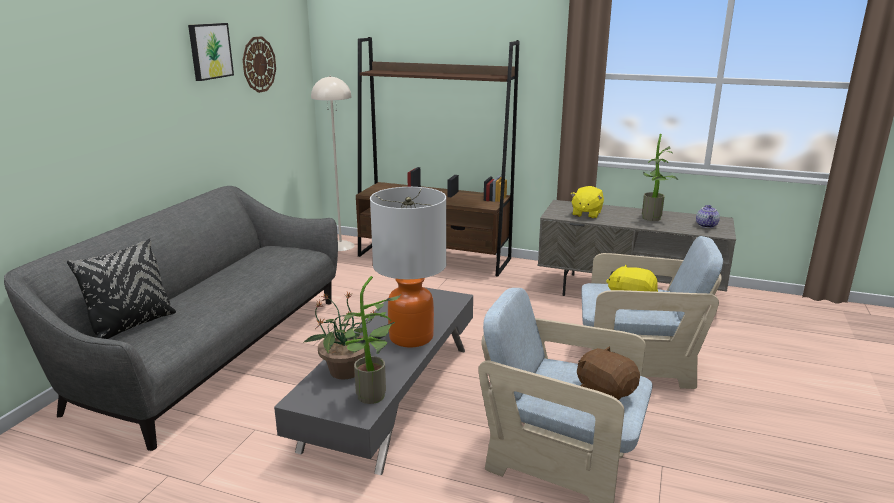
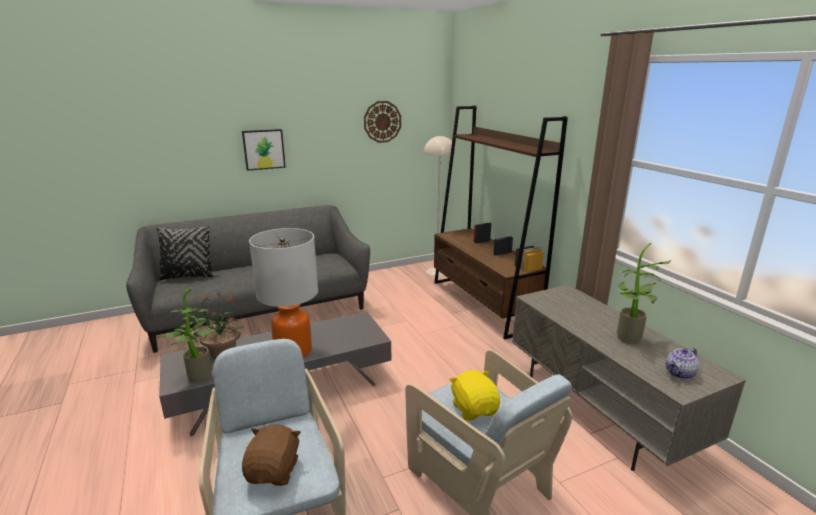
camera: 45 degrees right, 0 degrees up
picture [188,23,234,81] -> picture moved to [242,129,286,171]
yellow plush toy [571,186,604,219] -> none

